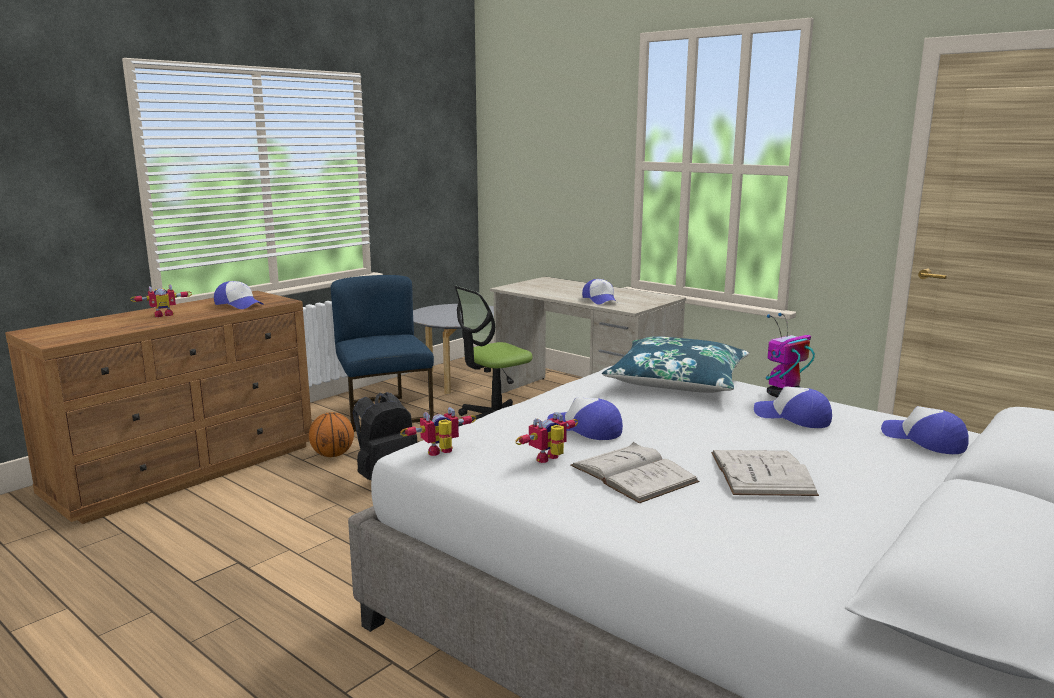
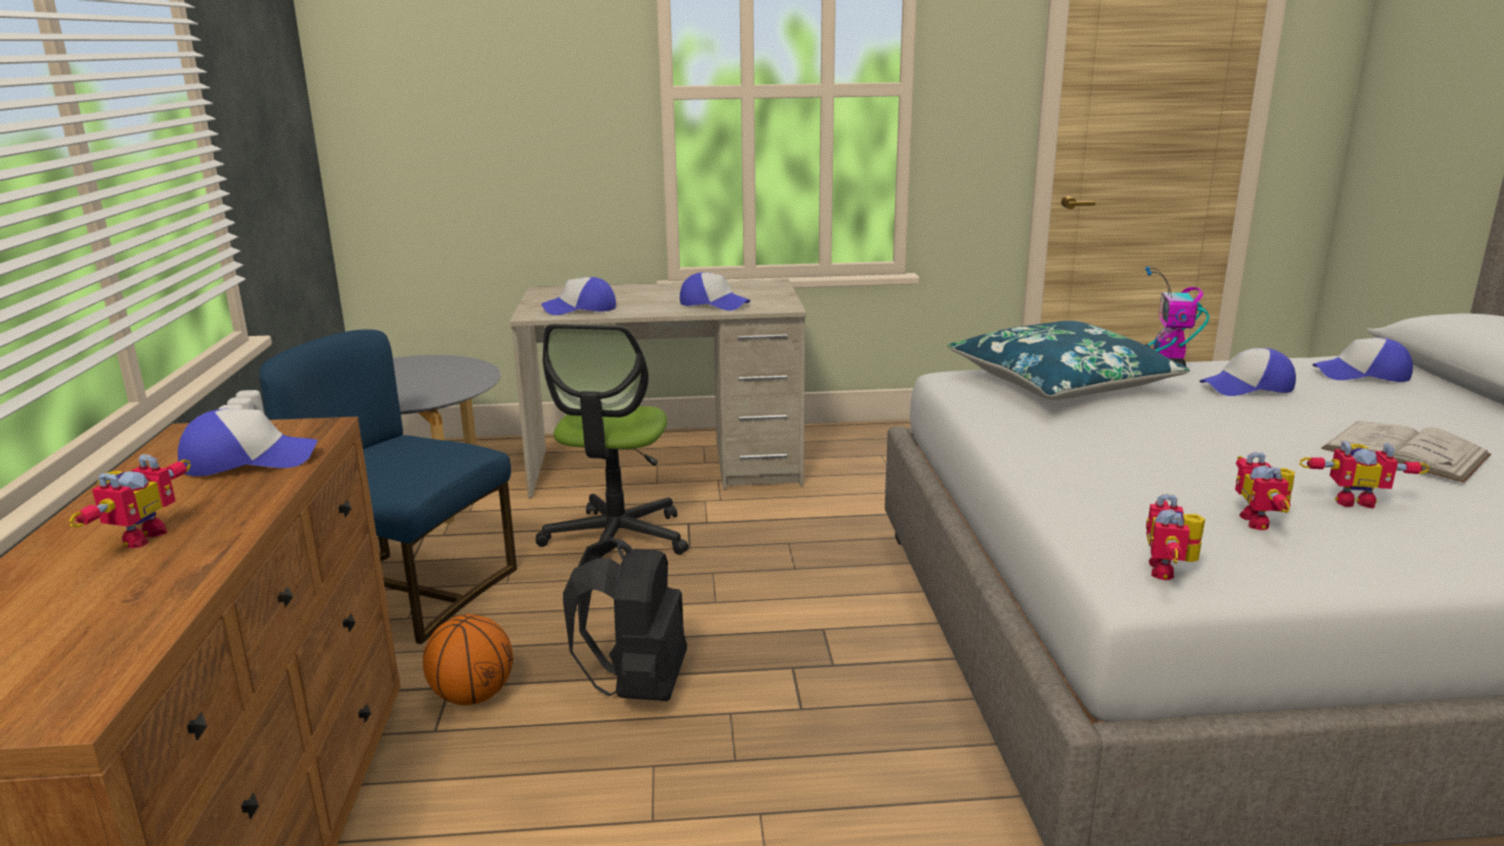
camera: 45 degrees left, 5 degrees up
cap [547,397,623,440] -> cap moved to [541,277,616,315]
white book [570,442,699,503] -> toy robot [1299,441,1430,508]

